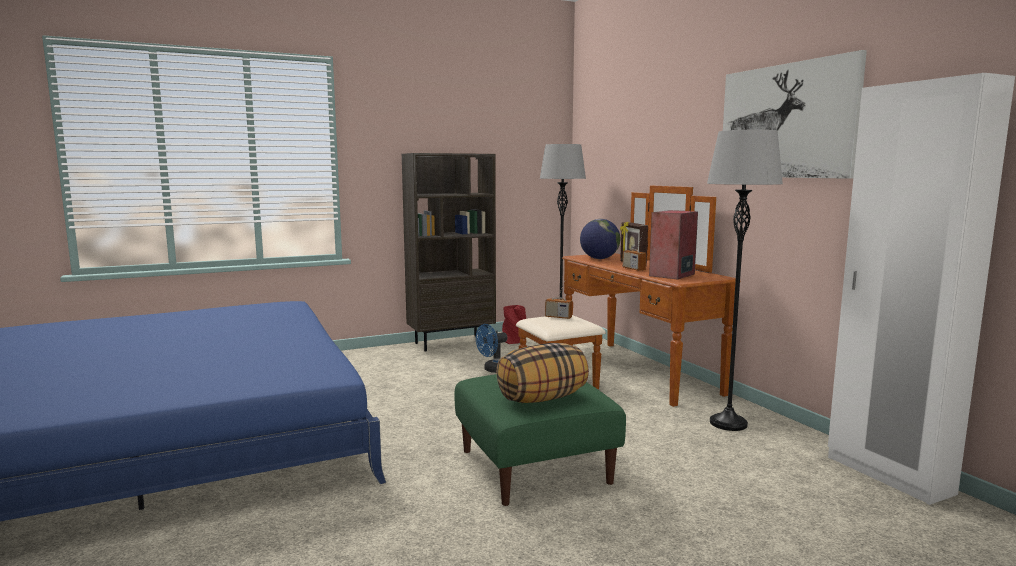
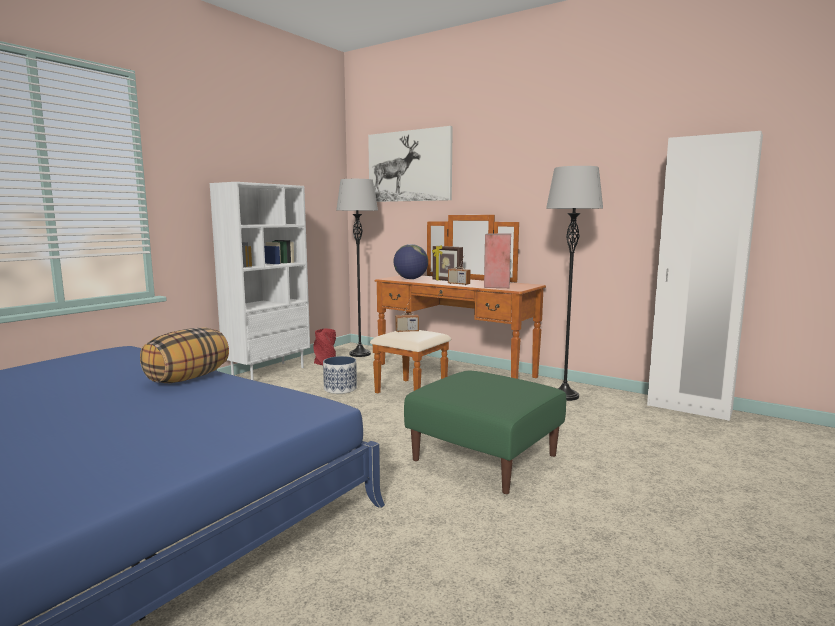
camera: 30 degrees left, 0 degrees up
brown bookcase [402,153,496,352] -> white bookcase [210,182,310,380]
blue fan [476,324,507,373] -> planter [323,356,357,394]
pillow [496,343,589,403] -> pillow moved to [140,327,229,383]
picture [723,50,867,179] -> picture moved to [368,126,453,202]

